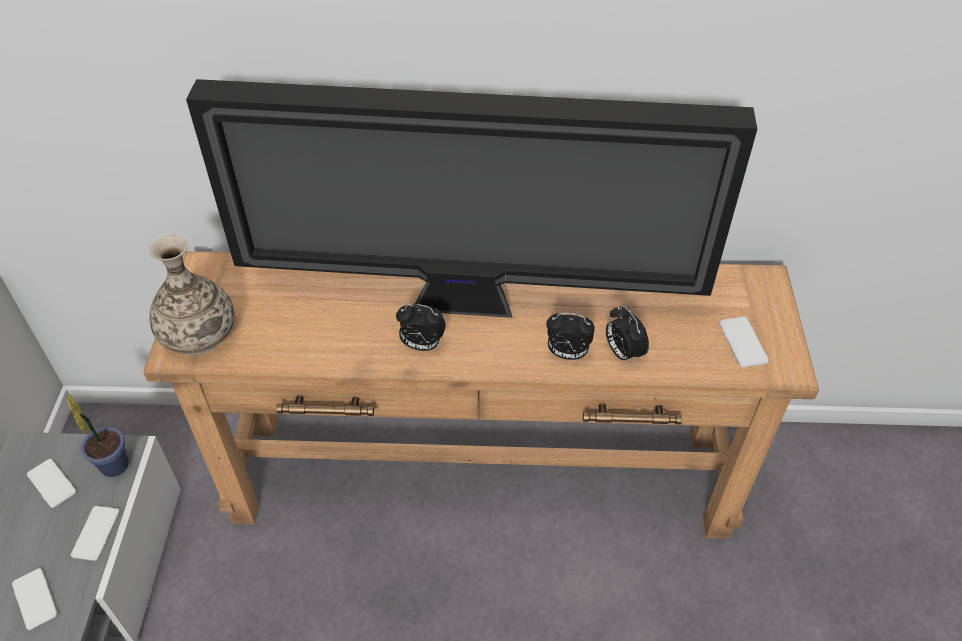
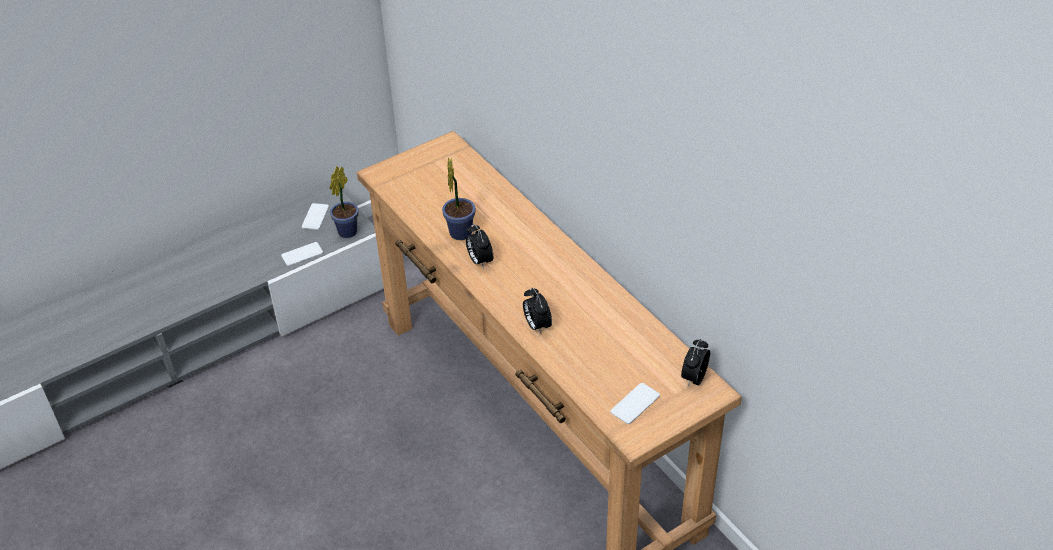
camera: 55 degrees right, 5 degrees down
phone [12,568,57,630] -> none
vase [149,235,235,355] -> none
television [186,79,757,318] -> none
alarm clock [606,306,649,365] -> alarm clock moved to [681,339,710,386]
none -> potted plant [442,158,476,240]

